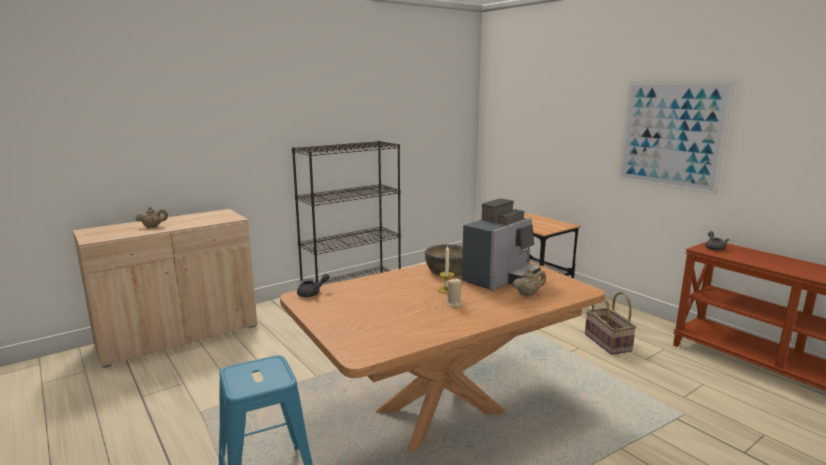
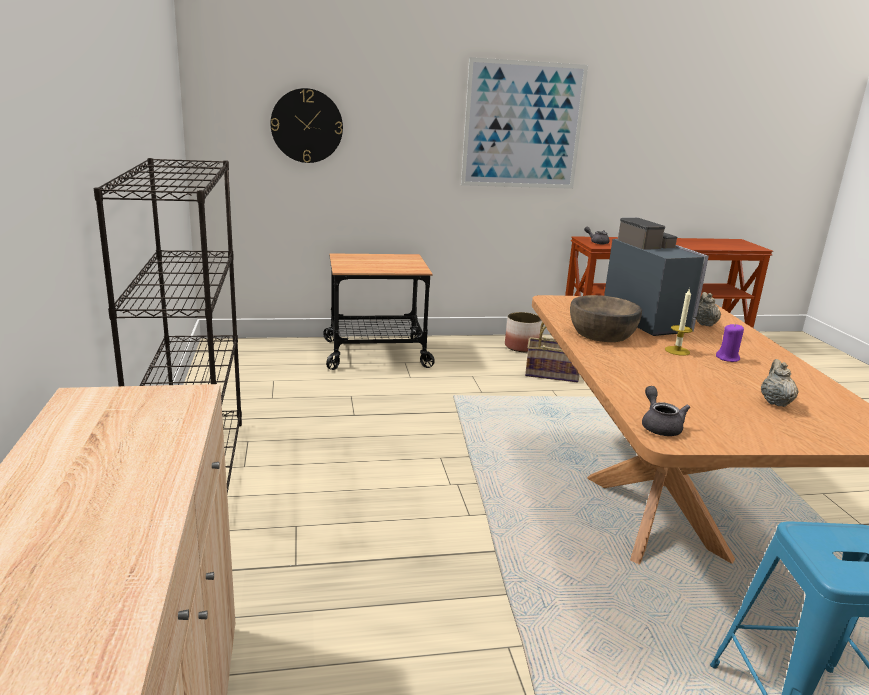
camera: 65 degrees left, 5 degrees up
beige teapot [135,207,168,228] -> beige teapot moved to [761,359,799,407]
beige candle [446,278,464,307] -> purple candle [716,324,744,362]
none -> wall clock [270,88,343,163]
none -> planter [505,312,542,352]

